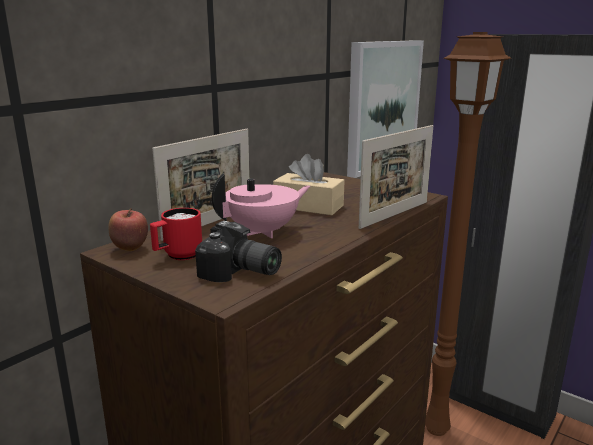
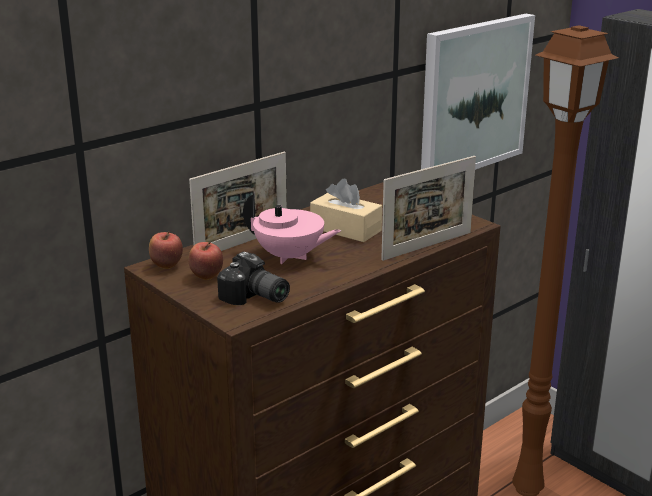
camera: 10 degrees right, 5 degrees up
red mug [150,208,202,260] -> apple [188,242,223,280]
pink teapot [212,174,310,238] -> pink teapot turned 45 degrees clockwise [243,194,341,264]

